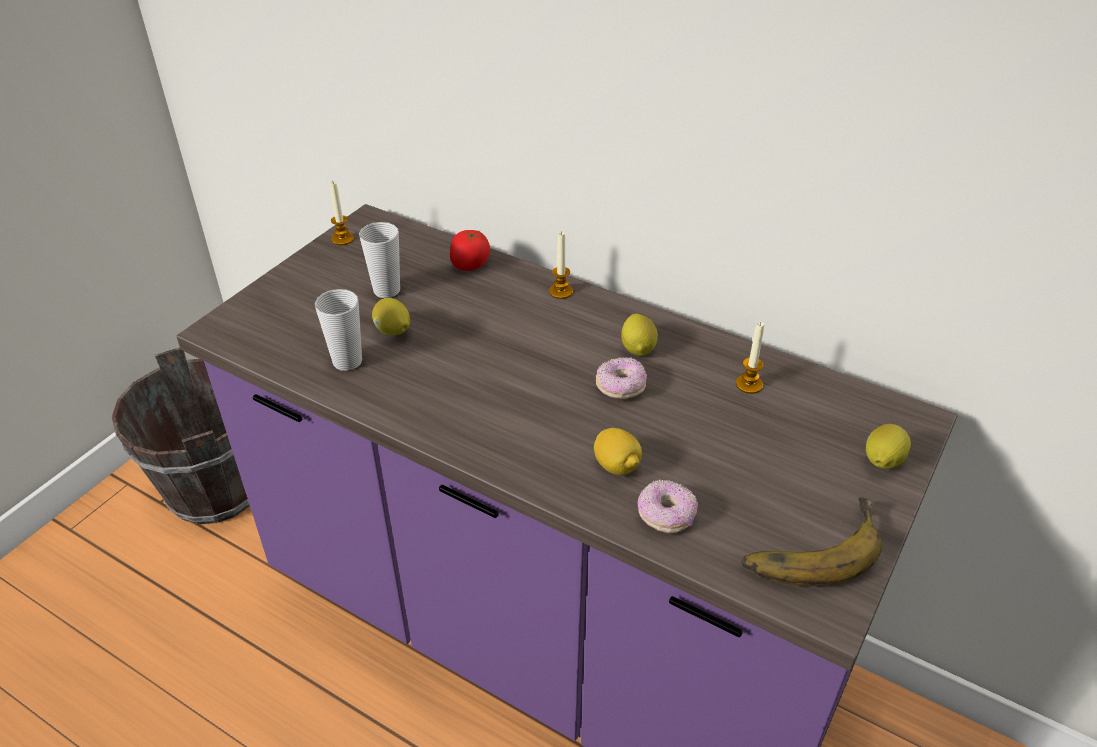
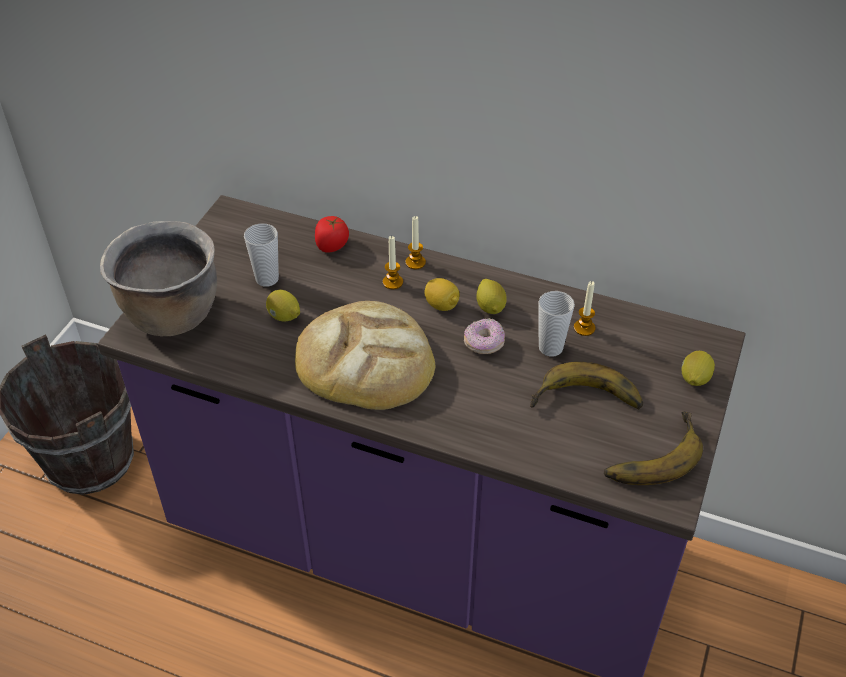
camera: 10 degrees left, 5 degrees up
cup [315,289,362,371] -> cup moved to [538,291,575,357]
candle [330,182,354,245] -> candle moved to [383,236,403,289]
lemon [594,428,642,475] -> lemon moved to [425,278,460,311]
donut [638,479,698,533] -> none
none -> brown cooking pot [100,221,217,336]
none -> bread [295,301,436,410]
none -> banana [530,362,643,409]

